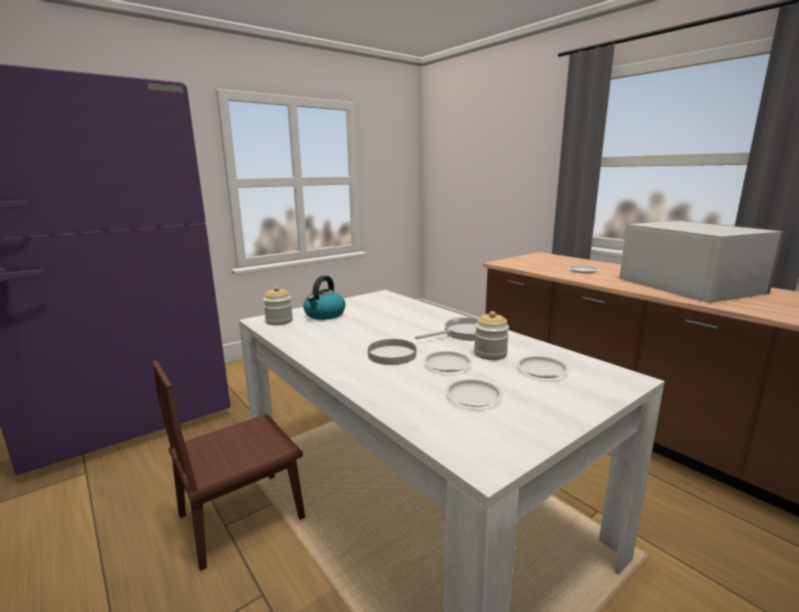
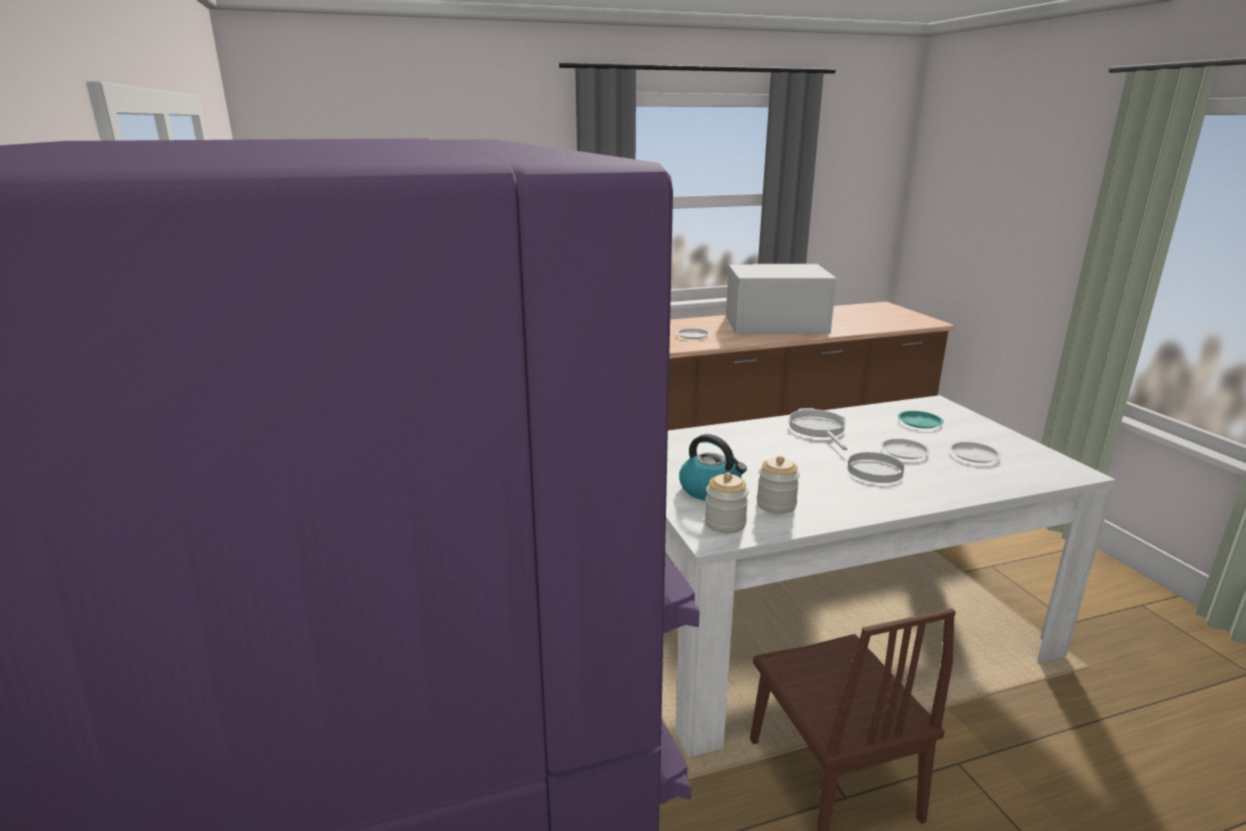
camera: 70 degrees left, 5 degrees up
jar [474,311,509,360] -> jar moved to [757,456,800,514]
white plate [517,356,569,378] -> turquoise plate [898,411,944,428]

